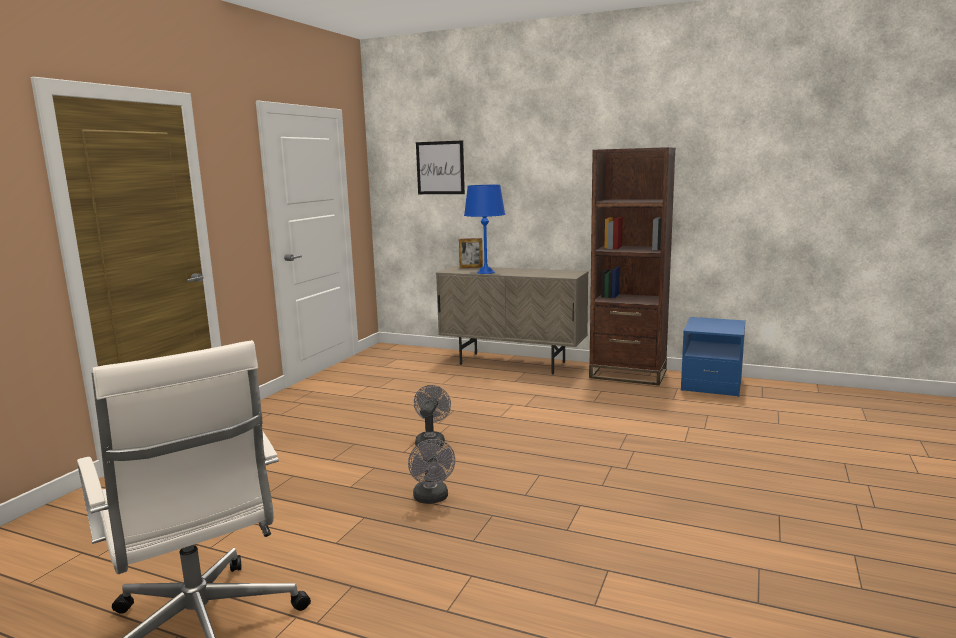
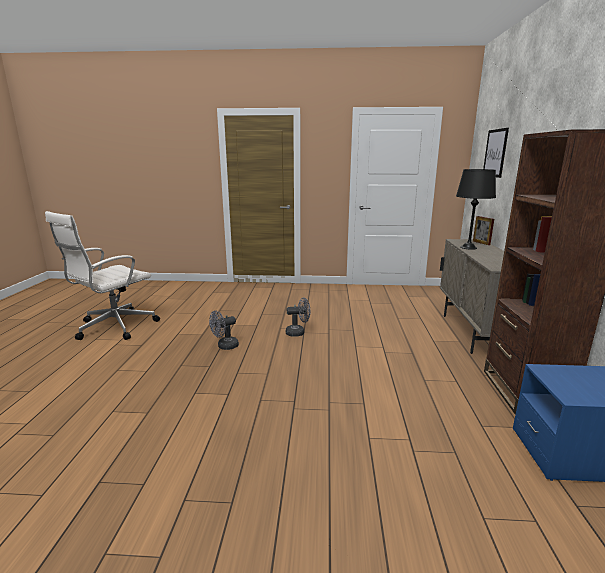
camera: 70 degrees right, 5 degrees up
blue table lamp [464,185,505,274] -> black table lamp [456,169,496,250]

